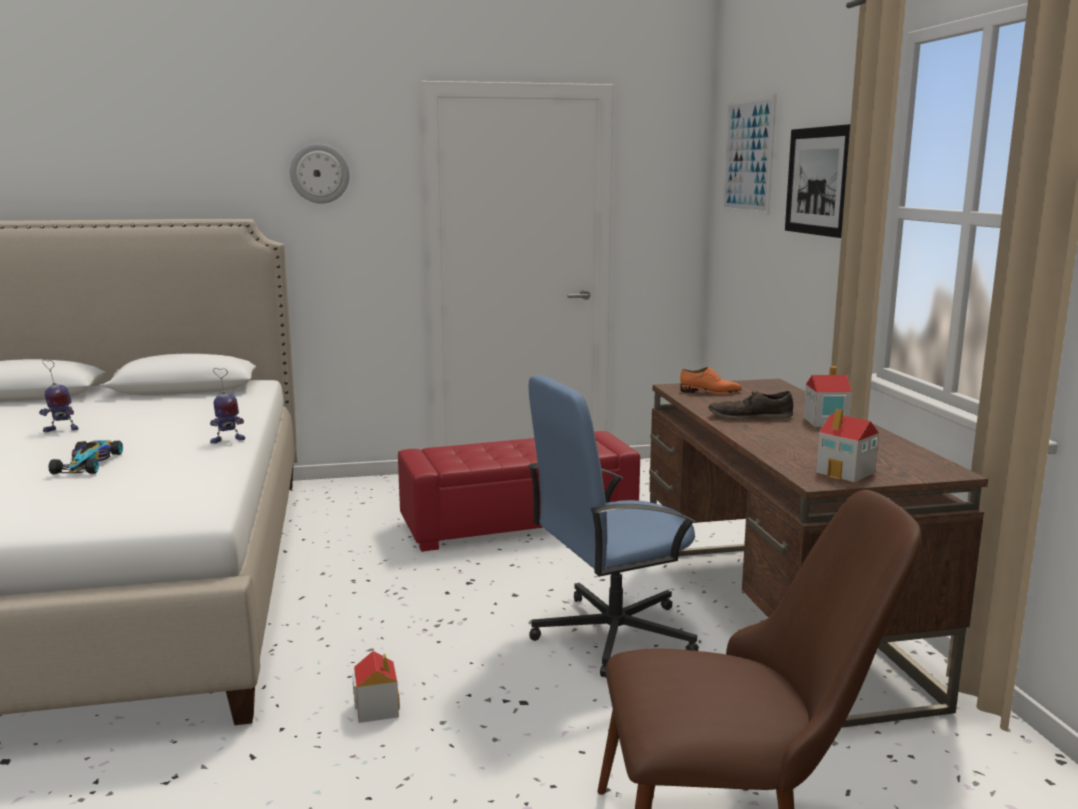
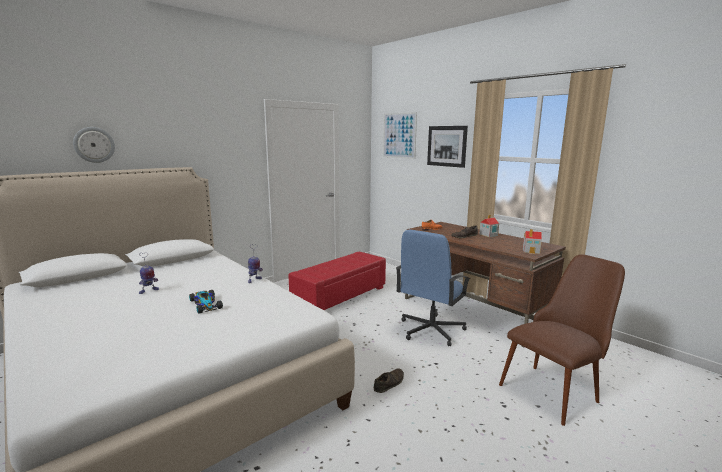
camera: 30 degrees left, 0 degrees up
wall clock [290,144,349,203] -> wall clock moved to [73,127,115,163]
toy house [352,651,400,723] -> brown shoe [374,368,404,393]

